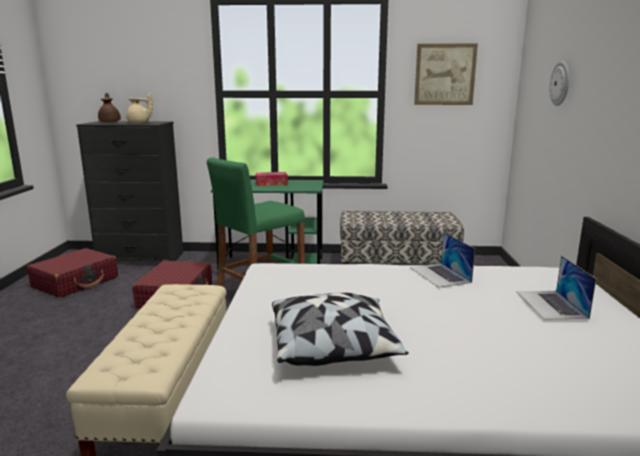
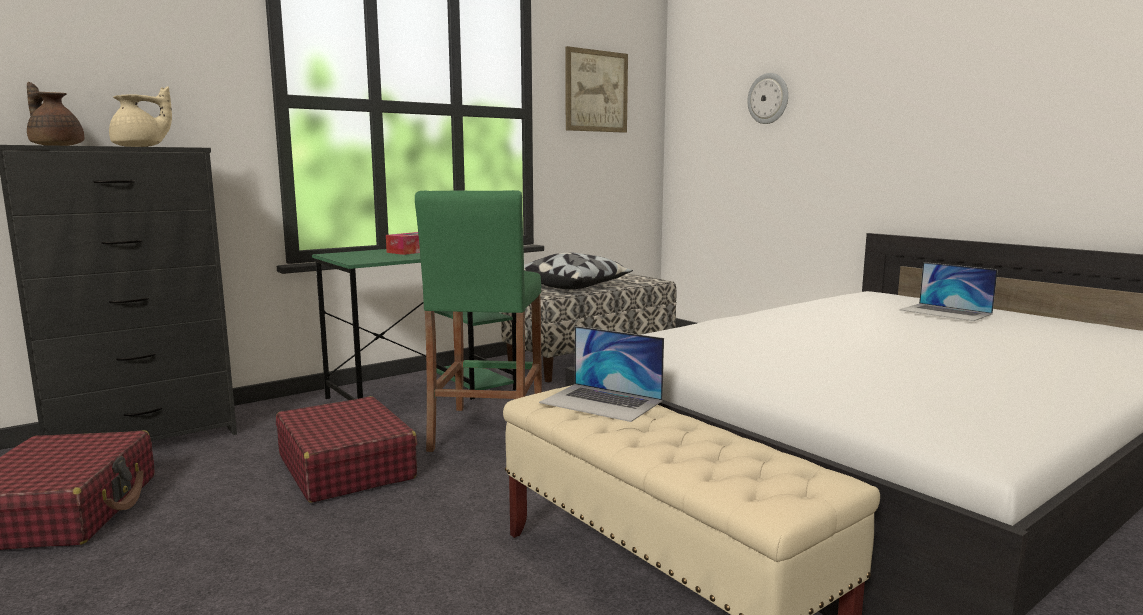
camera: 40 degrees left, 5 degrees down
pillow [272,293,409,366] -> pillow moved to [524,252,633,289]
laptop [410,232,475,288] -> laptop moved to [539,326,664,422]

